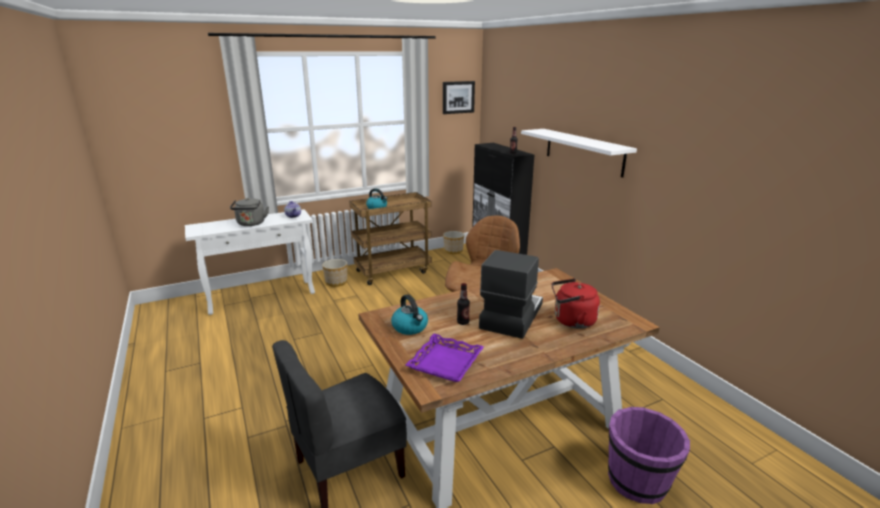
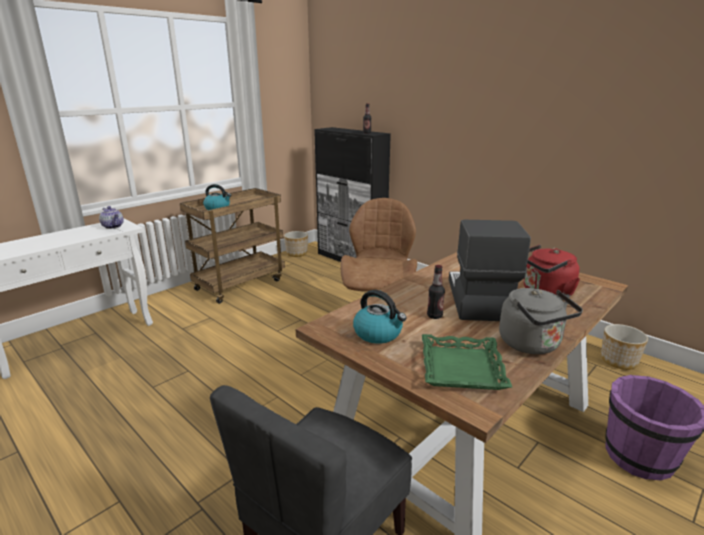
camera: 20 degrees left, 0 degrees up
grey kettle [230,198,269,226] -> grey kettle moved to [499,288,583,354]
planter [322,259,347,287] -> planter moved to [601,324,648,370]
purple tray [405,334,484,382] -> green tray [422,334,512,390]
picture [443,81,475,114] -> none
white shelf [521,129,637,178] -> none

